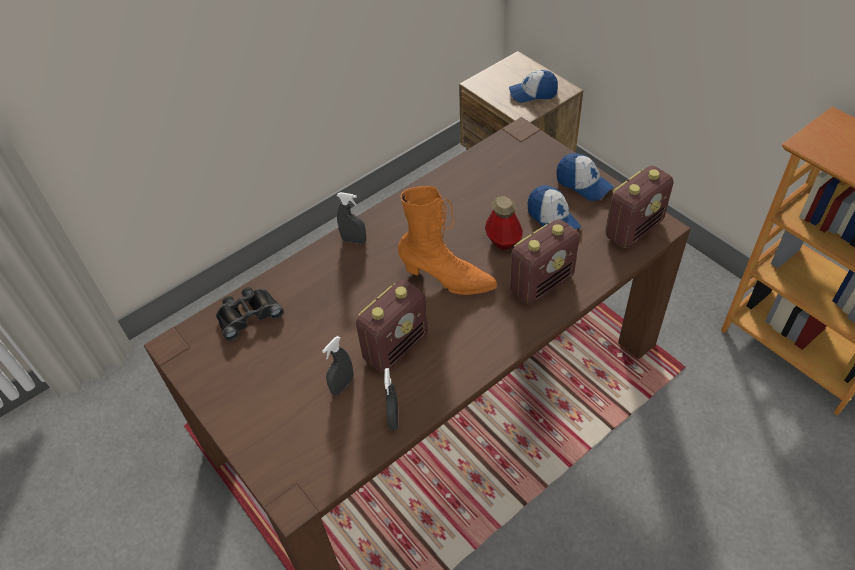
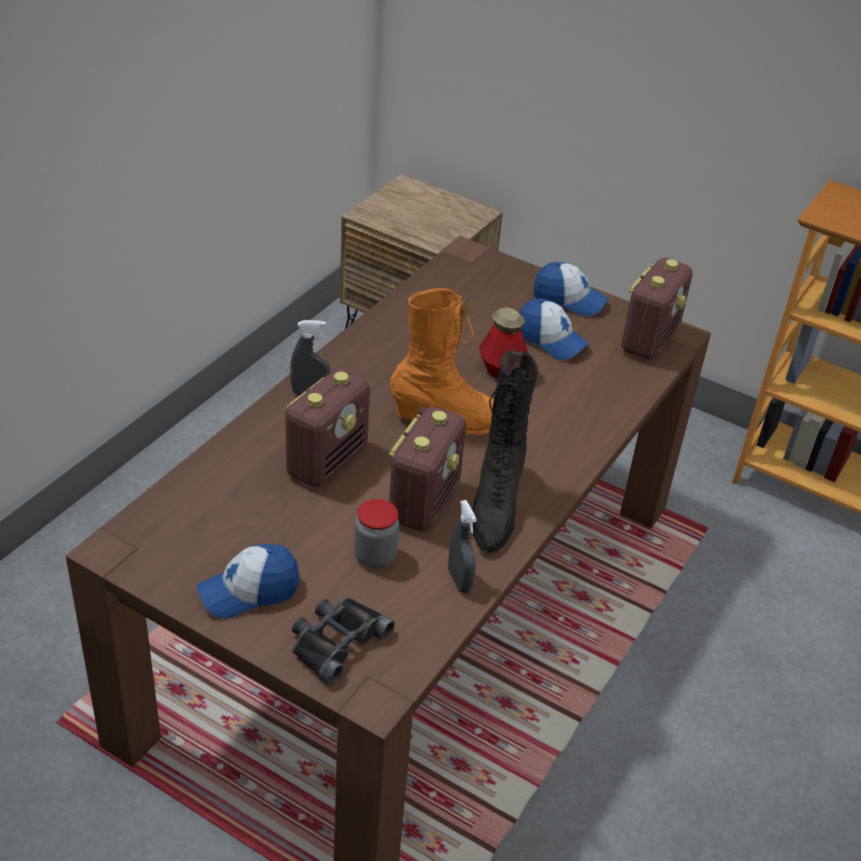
camera: 25 degrees left, 10 degrees down
black binoculars [216,287,284,341] -> black binoculars moved to [292,597,395,685]
grey spray bottle [322,336,353,395] -> jar [354,499,399,568]
cap [509,70,558,103] -> cap moved to [196,544,299,619]
radio [510,219,579,304] -> radio moved to [285,368,370,487]
none -> black boot [472,351,539,553]

